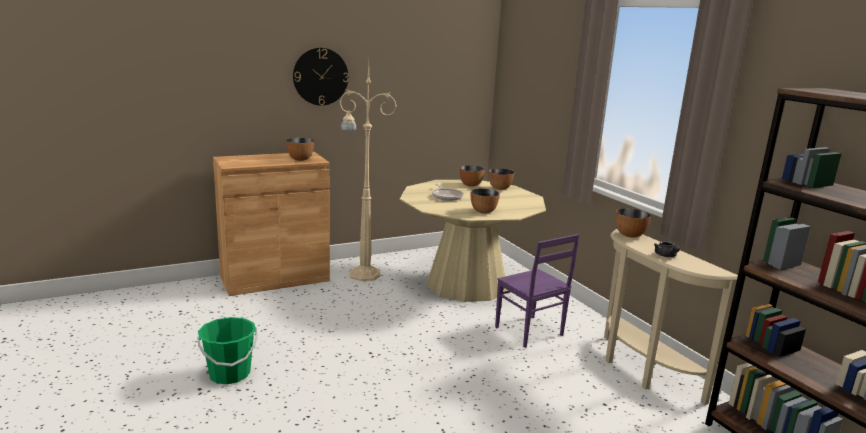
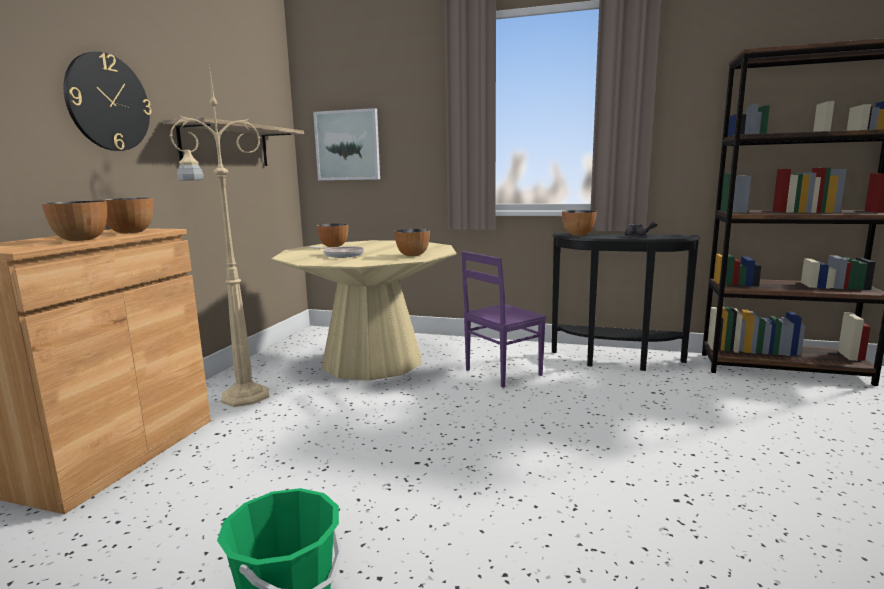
camera: 45 degrees left, 5 degrees down
bowl [489,168,514,190] -> bowl moved to [42,201,107,241]
purple chair [495,234,579,348] -> purple chair turned 135 degrees clockwise [462,251,546,388]
beige console table [604,229,738,405] -> black console table [552,233,700,371]
none -> shelf [163,117,304,166]
none -> picture [313,108,380,180]

